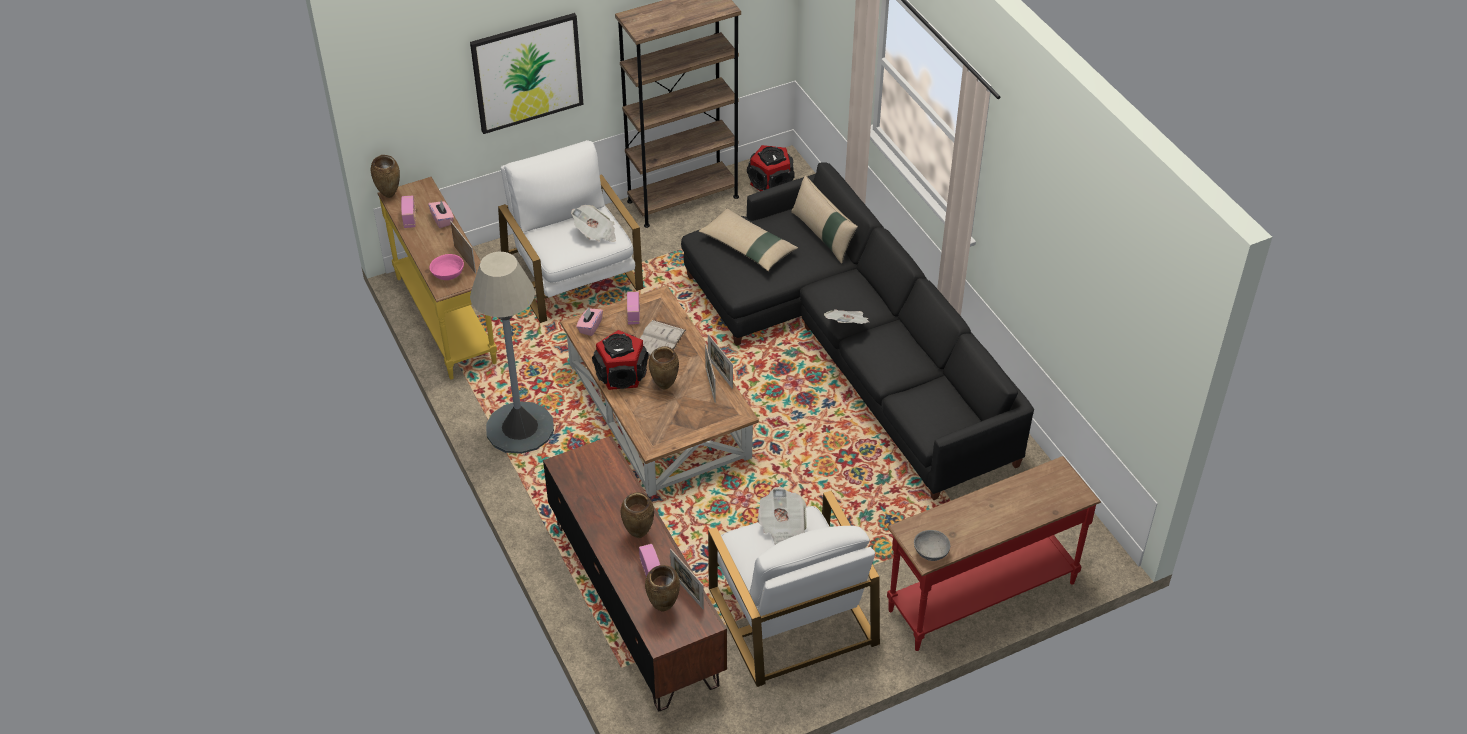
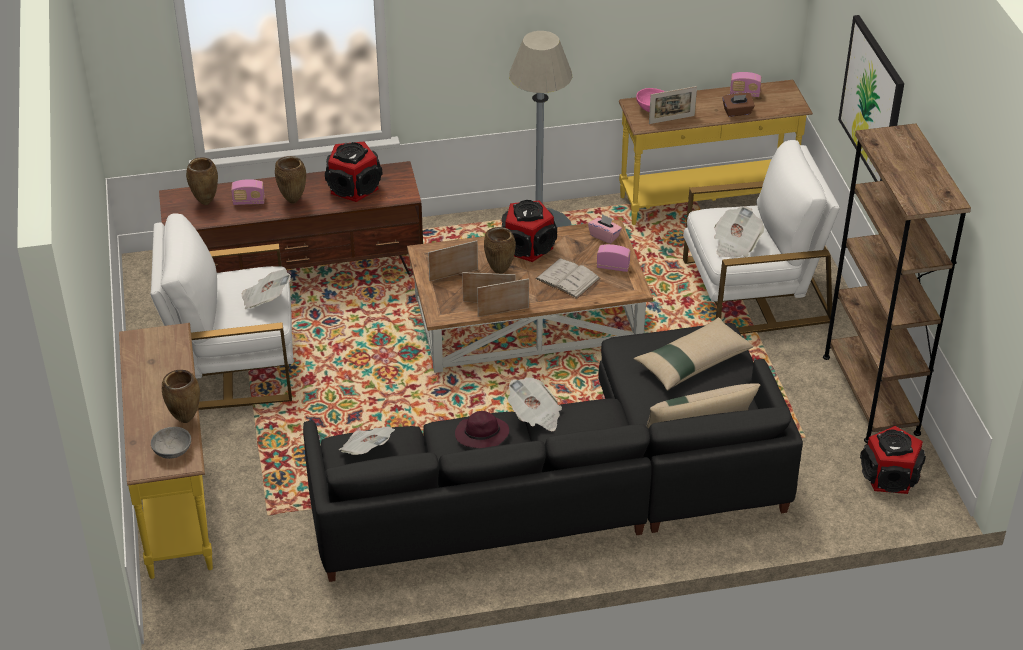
camera: 105 degrees right, 5 degrees down
brown vase [370,155,400,198] -> brown vase moved to [162,370,200,423]
pink tissue box [428,200,454,228] -> brown tissue box [722,93,755,117]
picture frame [670,549,704,610] -> picture frame moved to [428,240,478,281]
red console table [887,456,1101,651] -> yellow console table [119,323,213,579]
grey bowl [914,530,950,561] -> grey bowl moved to [151,427,191,459]
none -> speaker [325,142,382,202]
none -> newspaper [339,426,395,455]
none -> purple hat [455,411,509,448]

